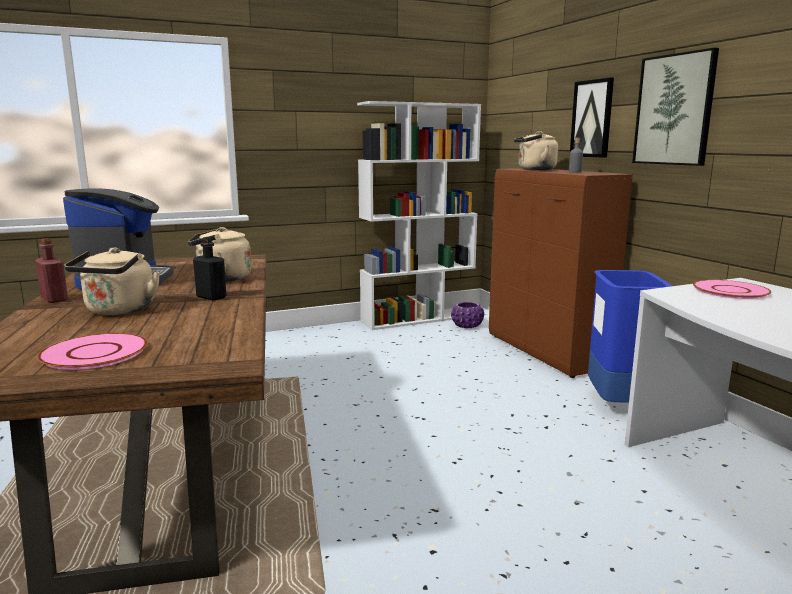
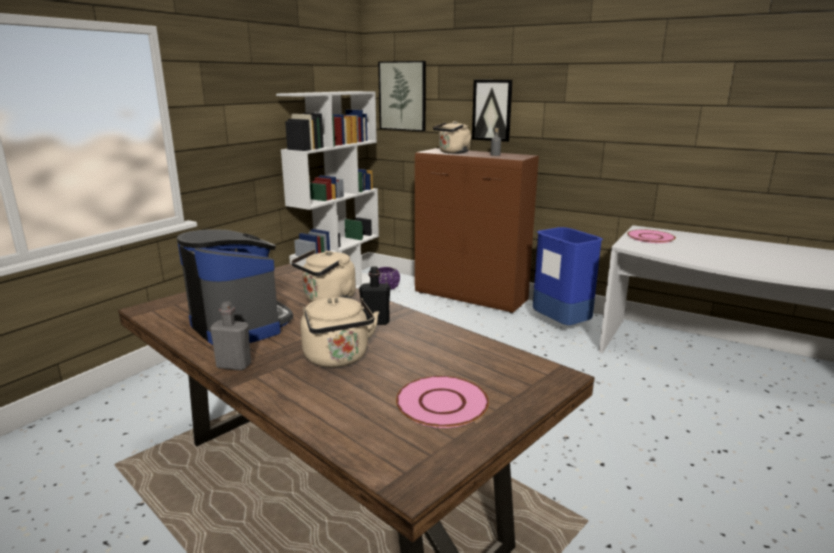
camera: 35 degrees left, 5 degrees up
red bottle [35,238,68,303] -> grey bottle [210,301,251,371]
picture [632,48,719,166] -> picture moved to [378,61,426,131]

